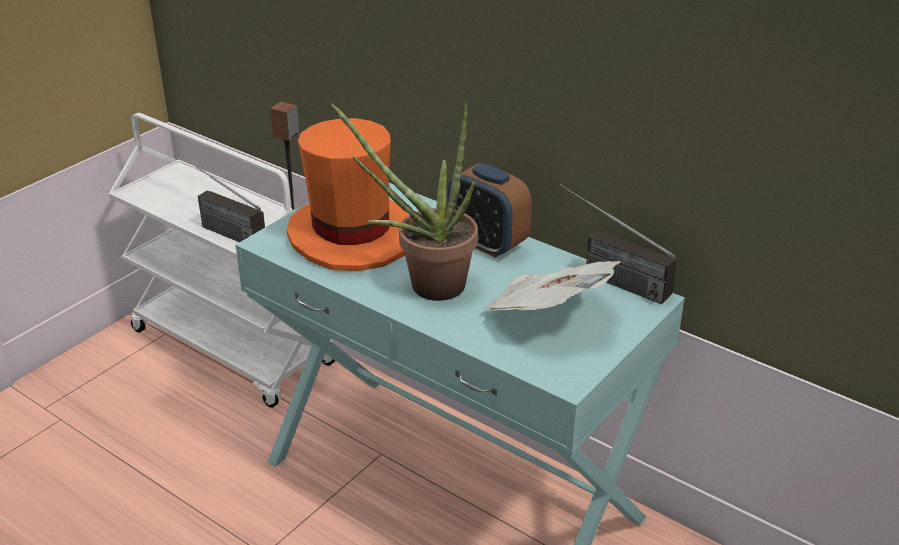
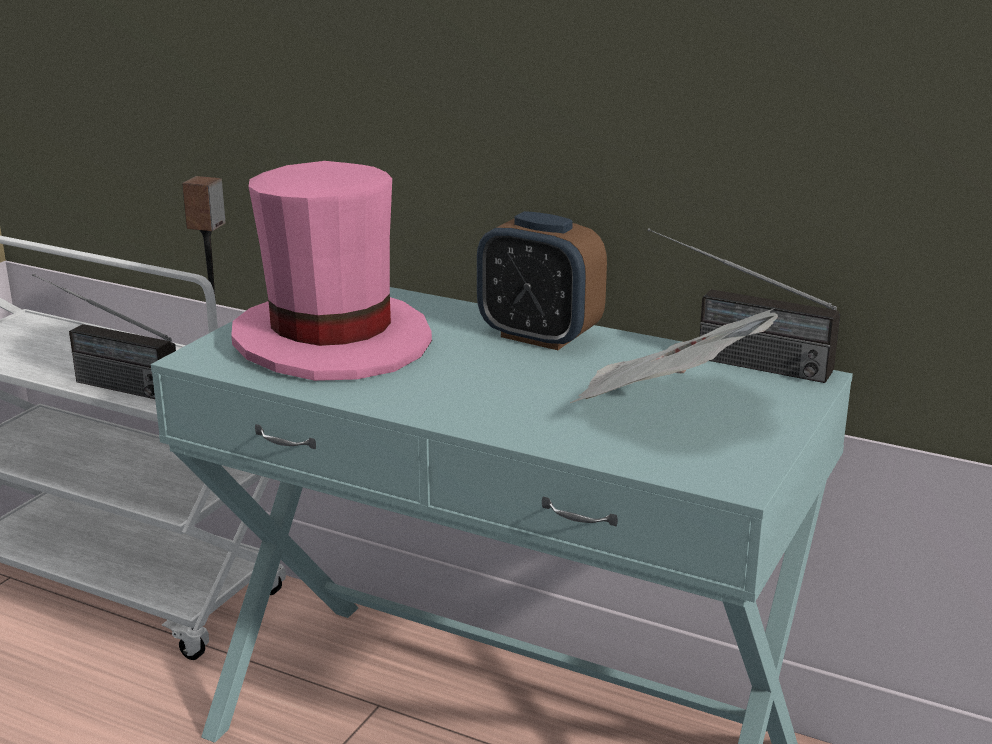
camera: 10 degrees left, 10 degrees down
orange hat [287,118,409,271] -> pink hat [231,161,432,381]
potted plant [331,101,478,301] -> none

